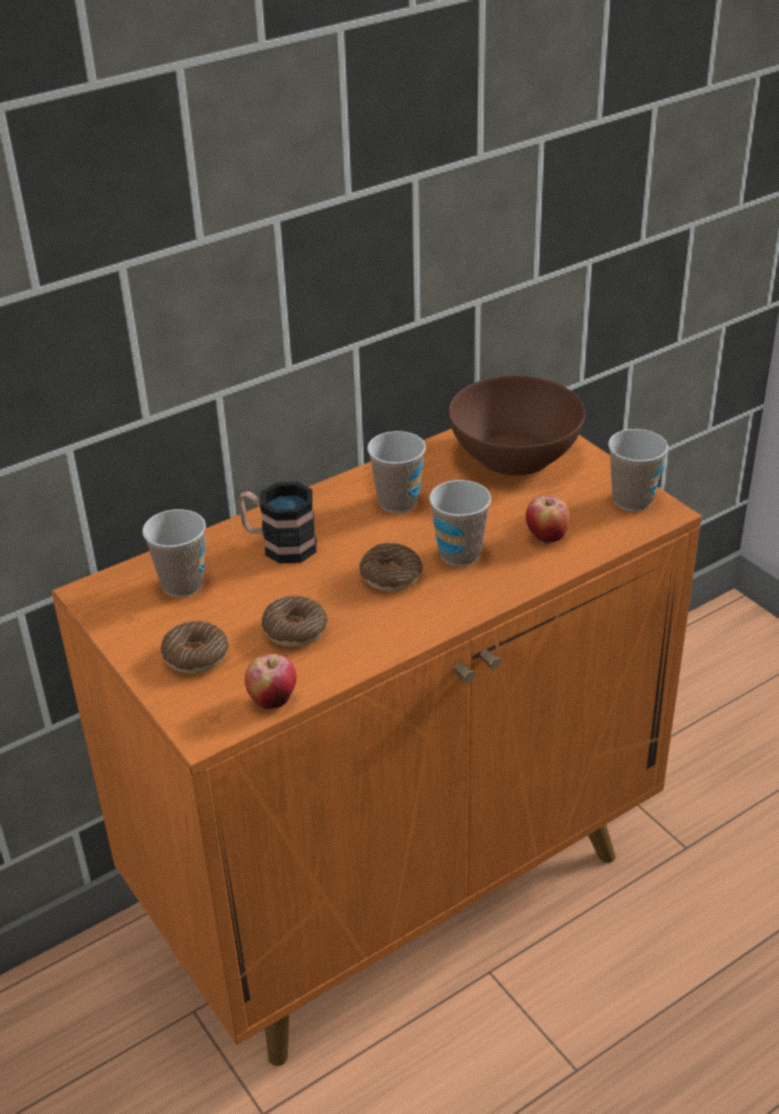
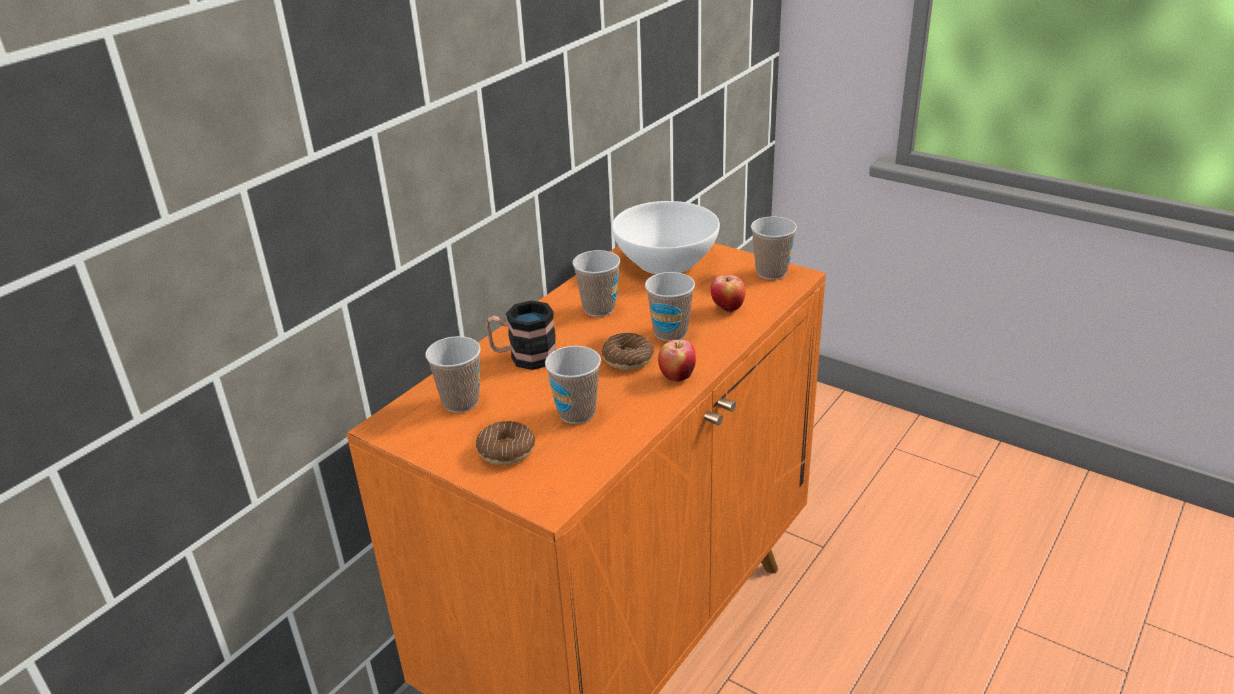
camera: 20 degrees left, 5 degrees down
apple [245,653,297,709] -> apple moved to [658,340,696,382]
donut [262,596,328,647] -> cup [545,346,601,424]
brown bowl [448,375,585,475] -> white bowl [612,201,720,274]

